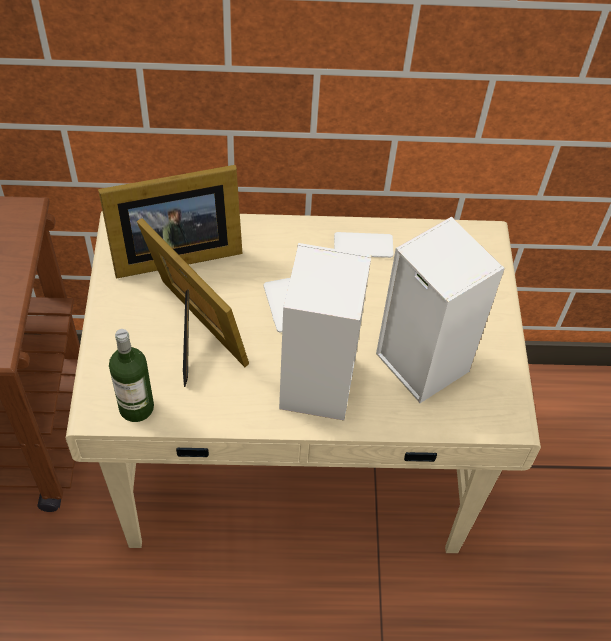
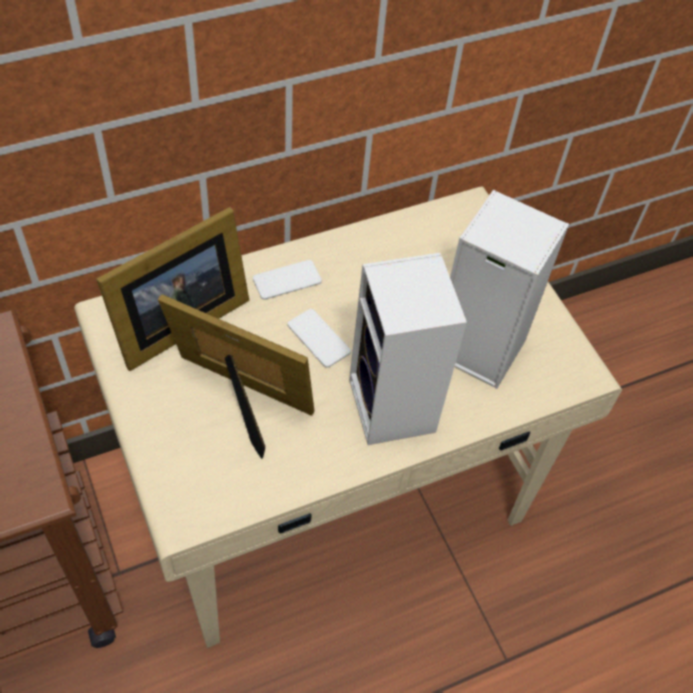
camera: 25 degrees left, 0 degrees up
bottle [109,329,154,422] -> none
phone [334,232,393,258] -> phone moved to [253,260,322,300]

